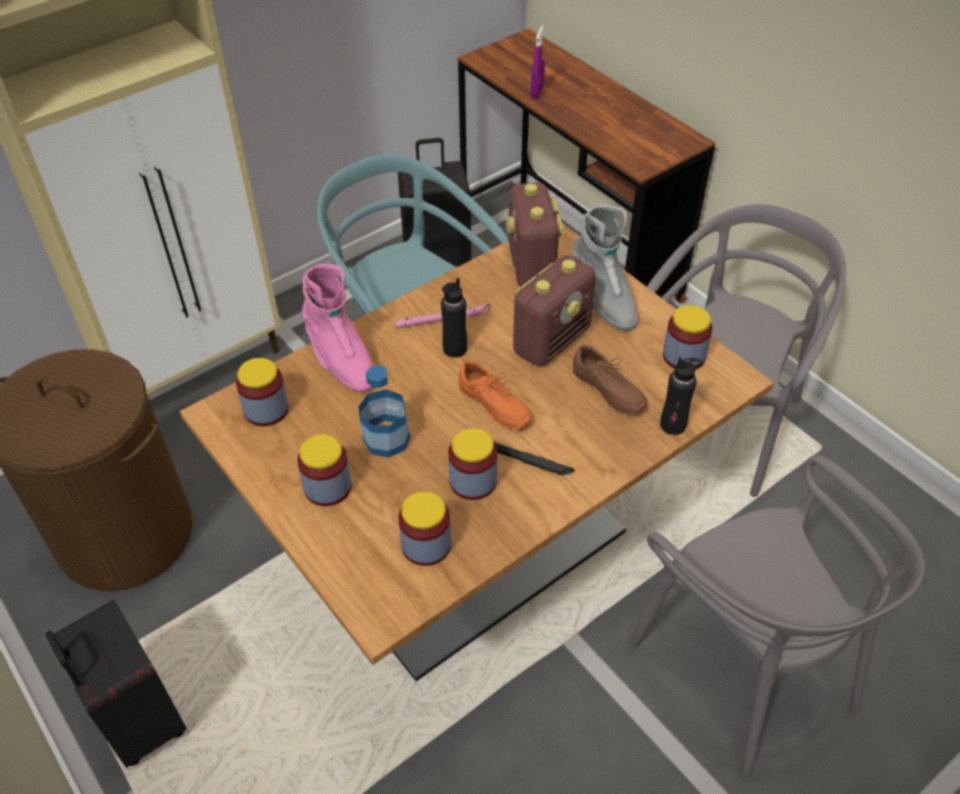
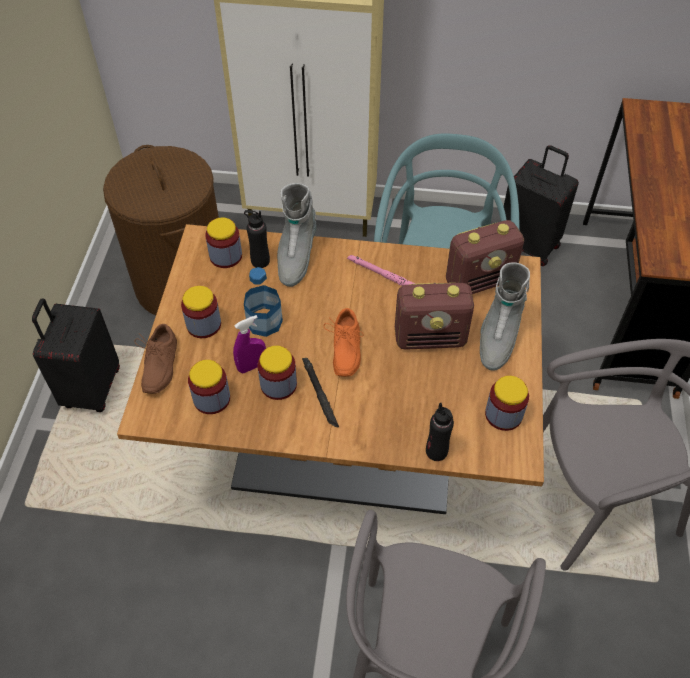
camera: 45 degrees right, 5 degrees up
pink boot [302,264,373,392] -> grey boot [277,183,317,287]
black bottle [441,278,467,358] -> black bottle moved to [244,210,270,268]
radio [506,183,565,287] -> radio turned 150 degrees counterclockwise [446,220,524,294]
purple spray bottle [531,25,545,99] -> purple spray bottle moved to [233,315,266,373]
brown shoe [573,345,647,414] -> brown shoe moved to [134,324,177,394]

